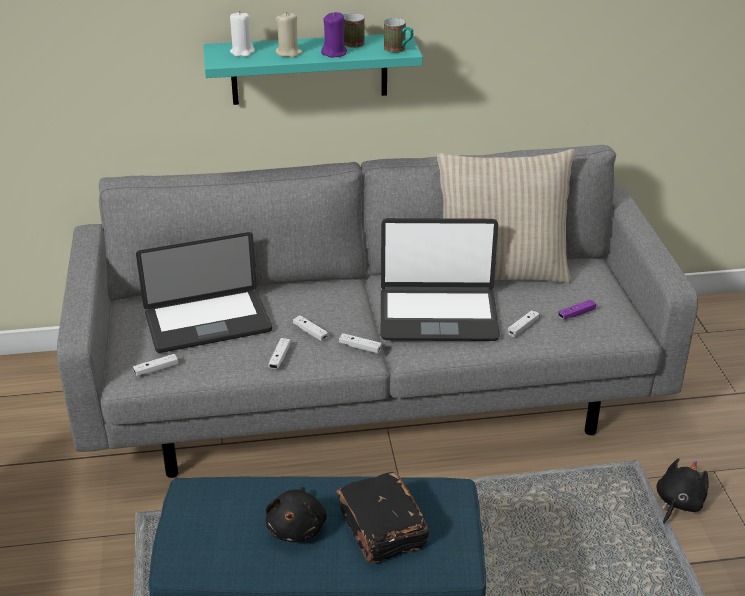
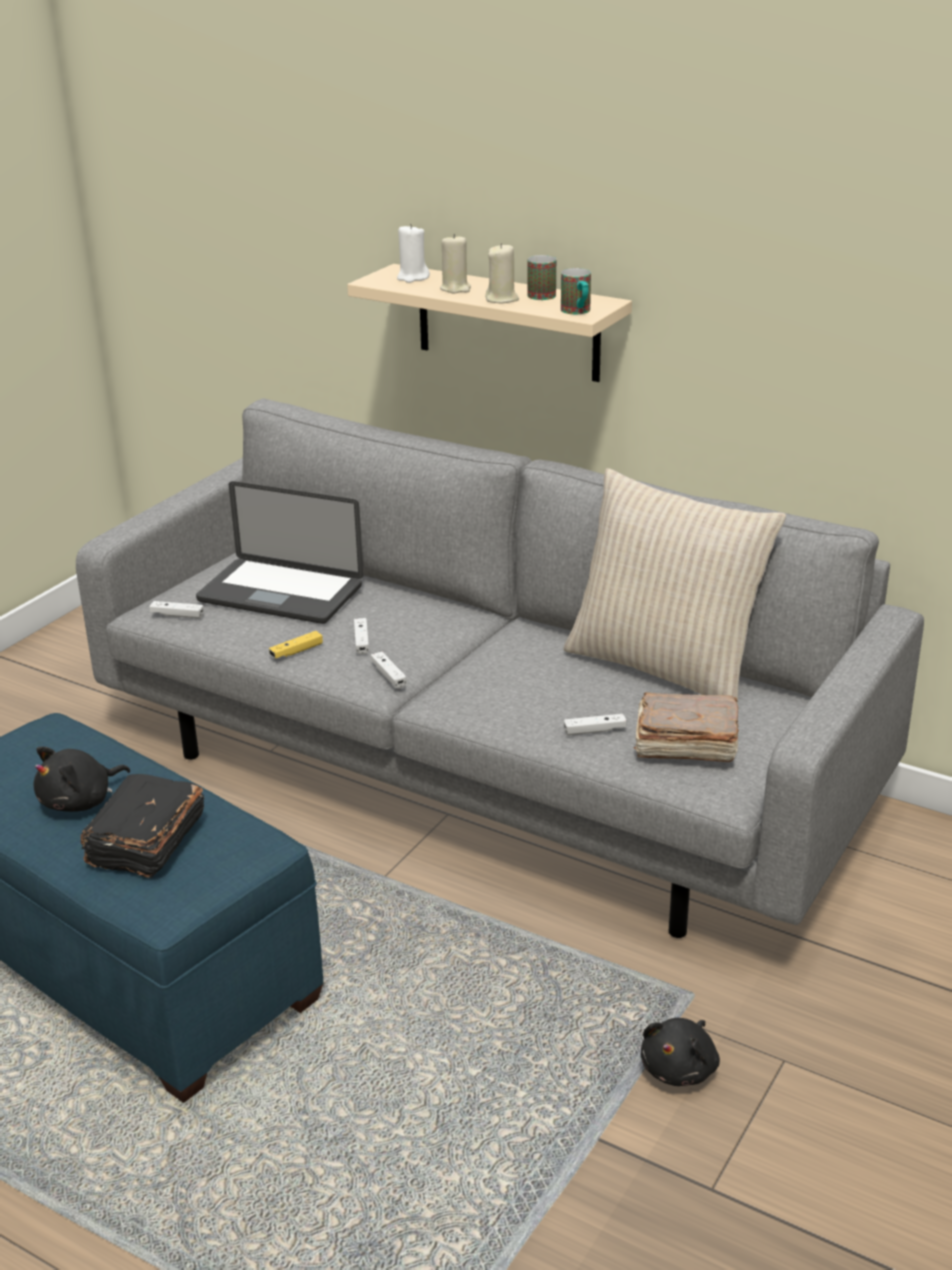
camera: 40 degrees right, 5 degrees down
turquoise shelf [203,33,423,105] -> beige shelf [347,264,632,382]
white game controller [268,338,291,369] -> yellow game controller [269,631,323,659]
purple candle [321,12,347,57] -> beige candle [485,243,519,303]
laptop [381,218,500,341] -> none
purple game controller [558,299,596,319] -> brown book [633,692,739,762]
black plush toy [656,458,709,524] -> black plush toy turned 135 degrees clockwise [640,1018,720,1086]

